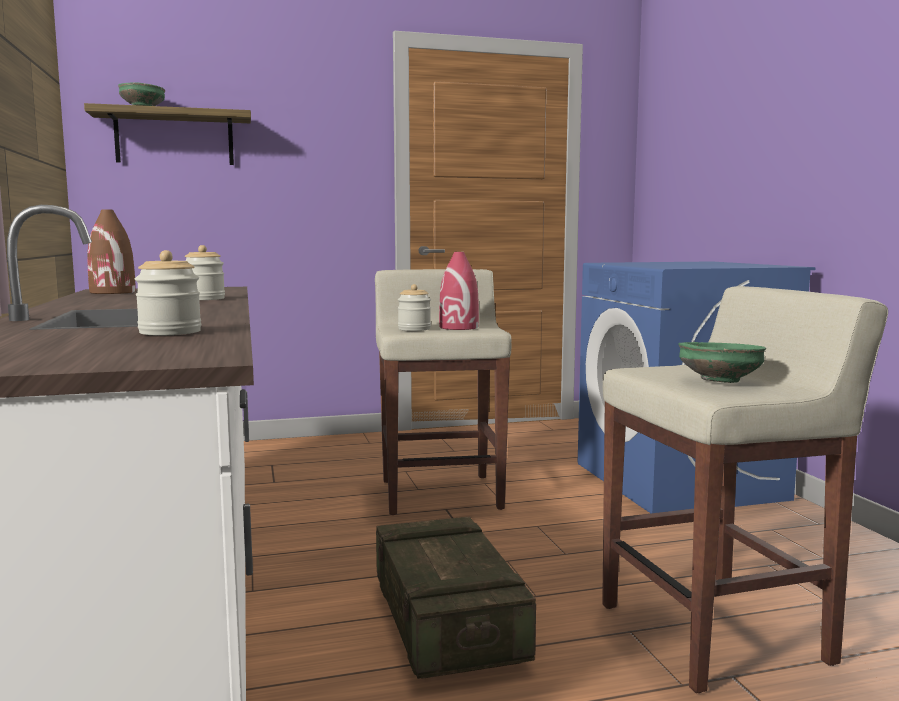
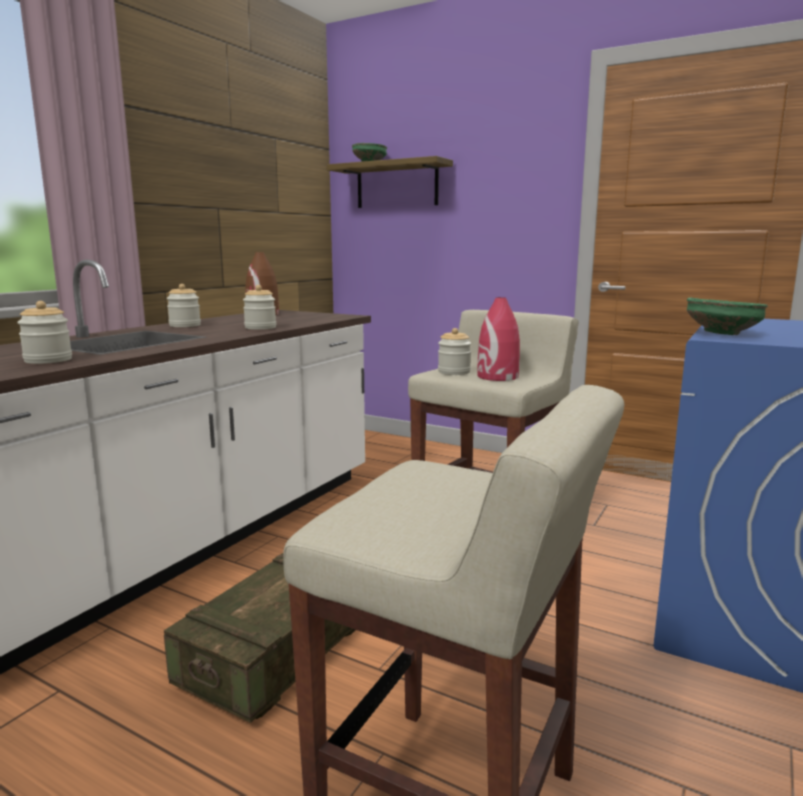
camera: 45 degrees right, 5 degrees up
green bowl [679,342,766,383] -> green bowl moved to [687,297,768,335]
none -> jar [167,284,201,327]

